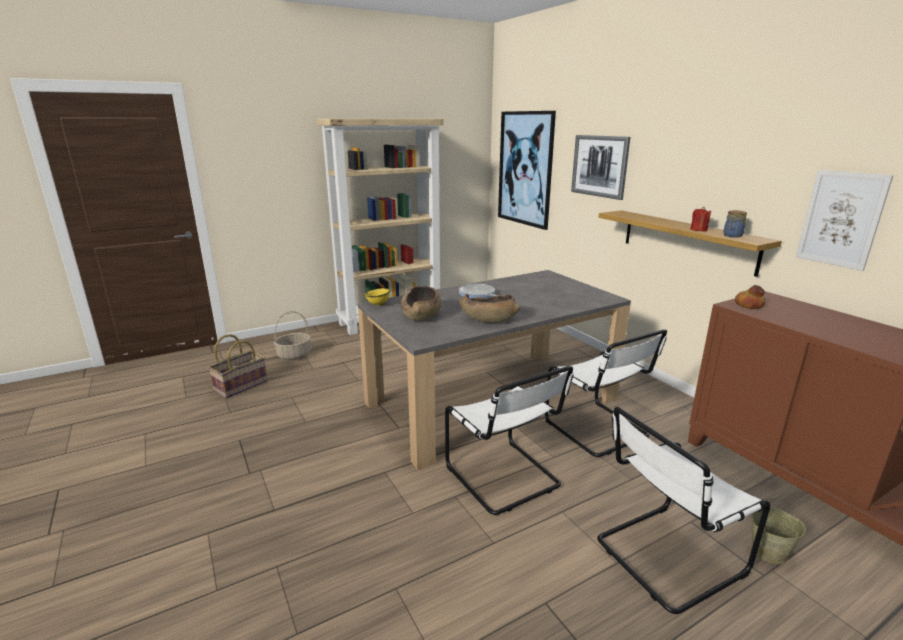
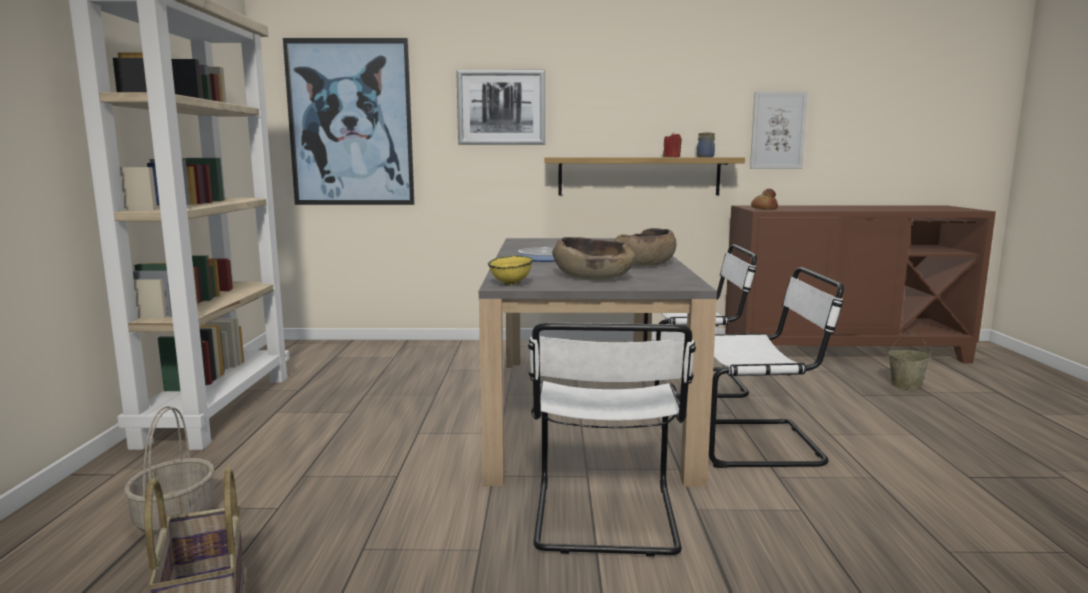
camera: 60 degrees left, 10 degrees down
white chair [597,407,770,614] -> white chair moved to [528,323,696,557]

